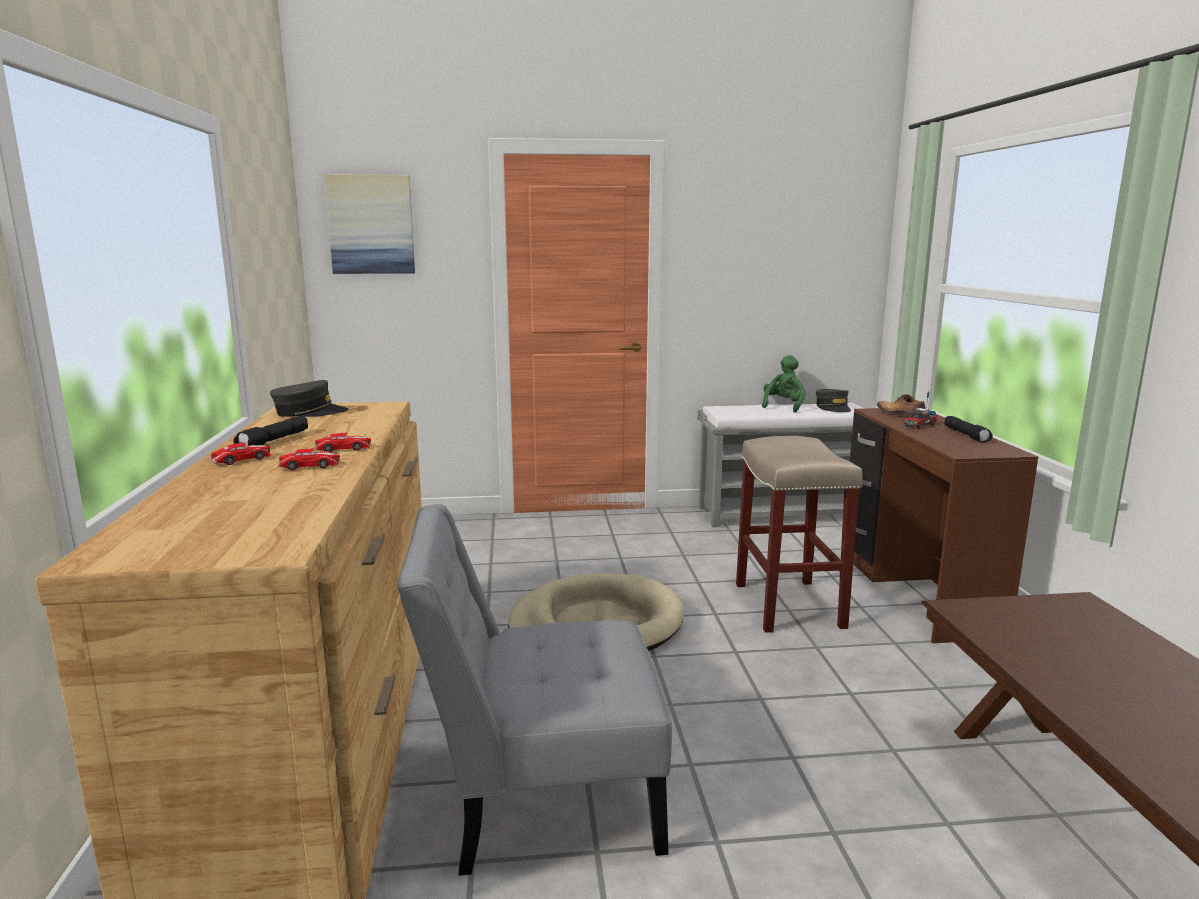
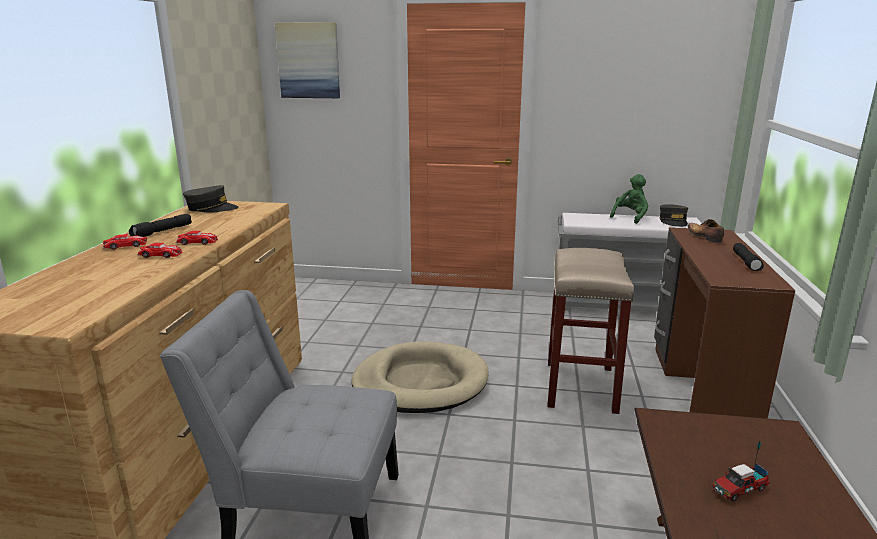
camera: 15 degrees right, 5 degrees up
toy truck [904,391,938,429] -> toy truck moved to [712,440,770,501]

